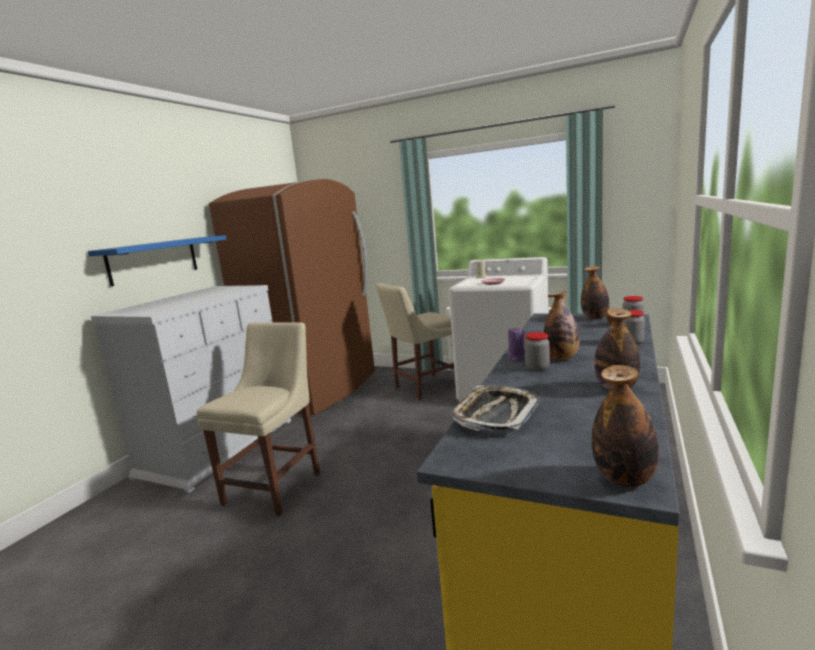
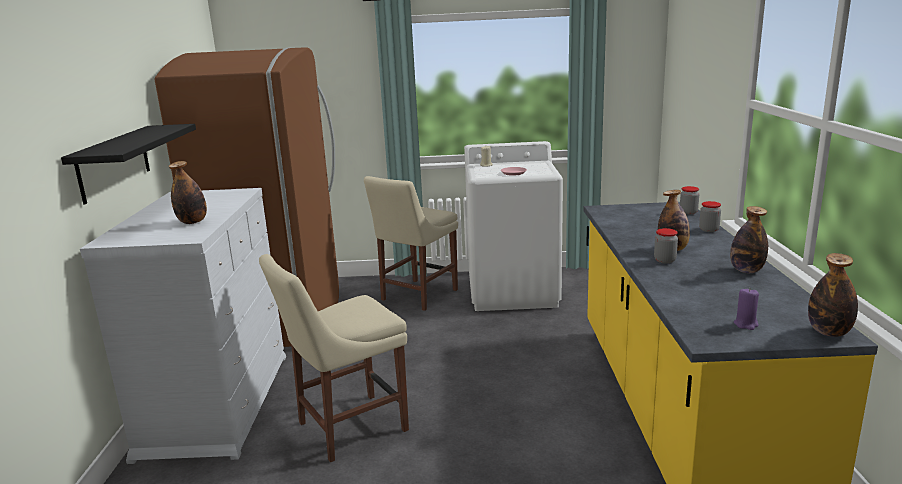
camera: 25 degrees left, 5 degrees up
blue shelf [88,235,226,286] -> black shelf [61,124,196,205]
beige chair [196,322,320,516] -> beige chair turned 120 degrees counterclockwise [259,254,409,462]
tray [451,385,539,431] -> none
purple candle [507,327,525,362] -> purple candle moved to [734,288,759,330]
bottle [581,266,609,319] -> bottle moved to [169,161,207,224]

